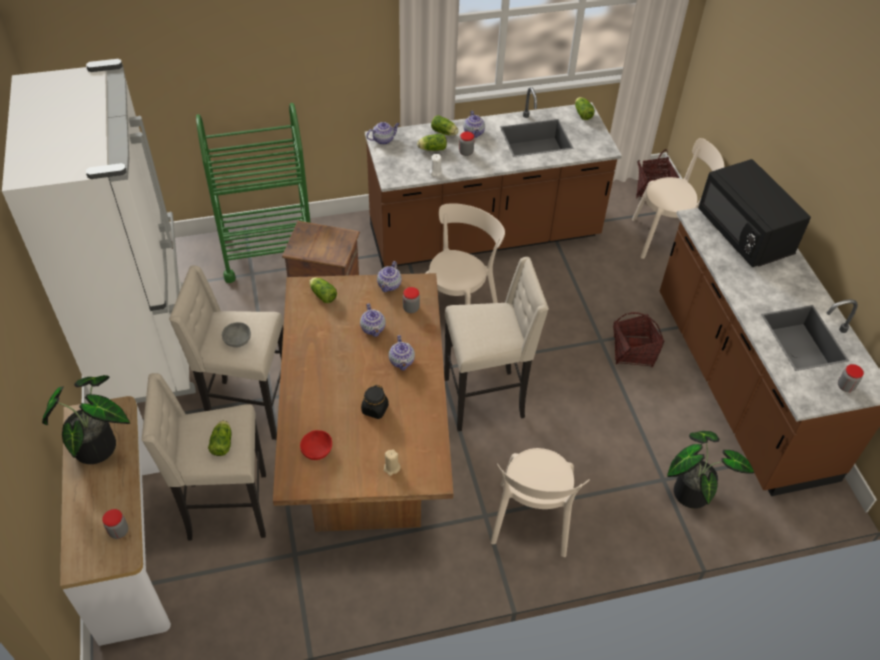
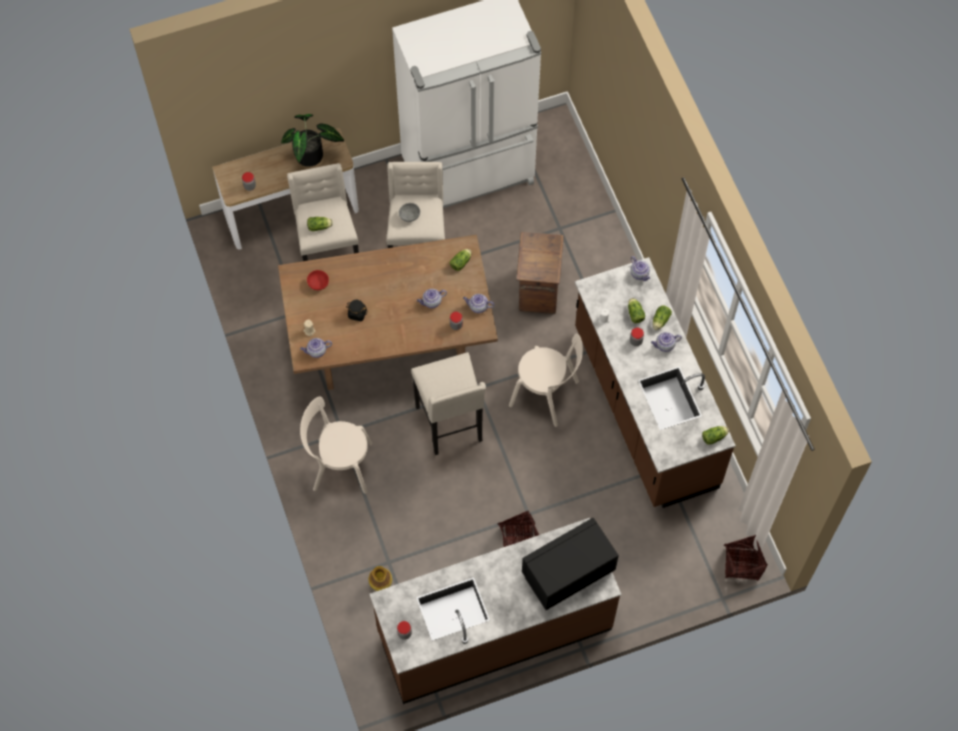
camera: 85 degrees right, 15 degrees up
green cart [196,103,311,283] -> none
teapot [389,335,415,370] -> teapot moved to [300,338,332,358]
beige chair [632,138,725,259] -> none
potted plant [667,431,754,509] -> vase [369,566,392,591]

